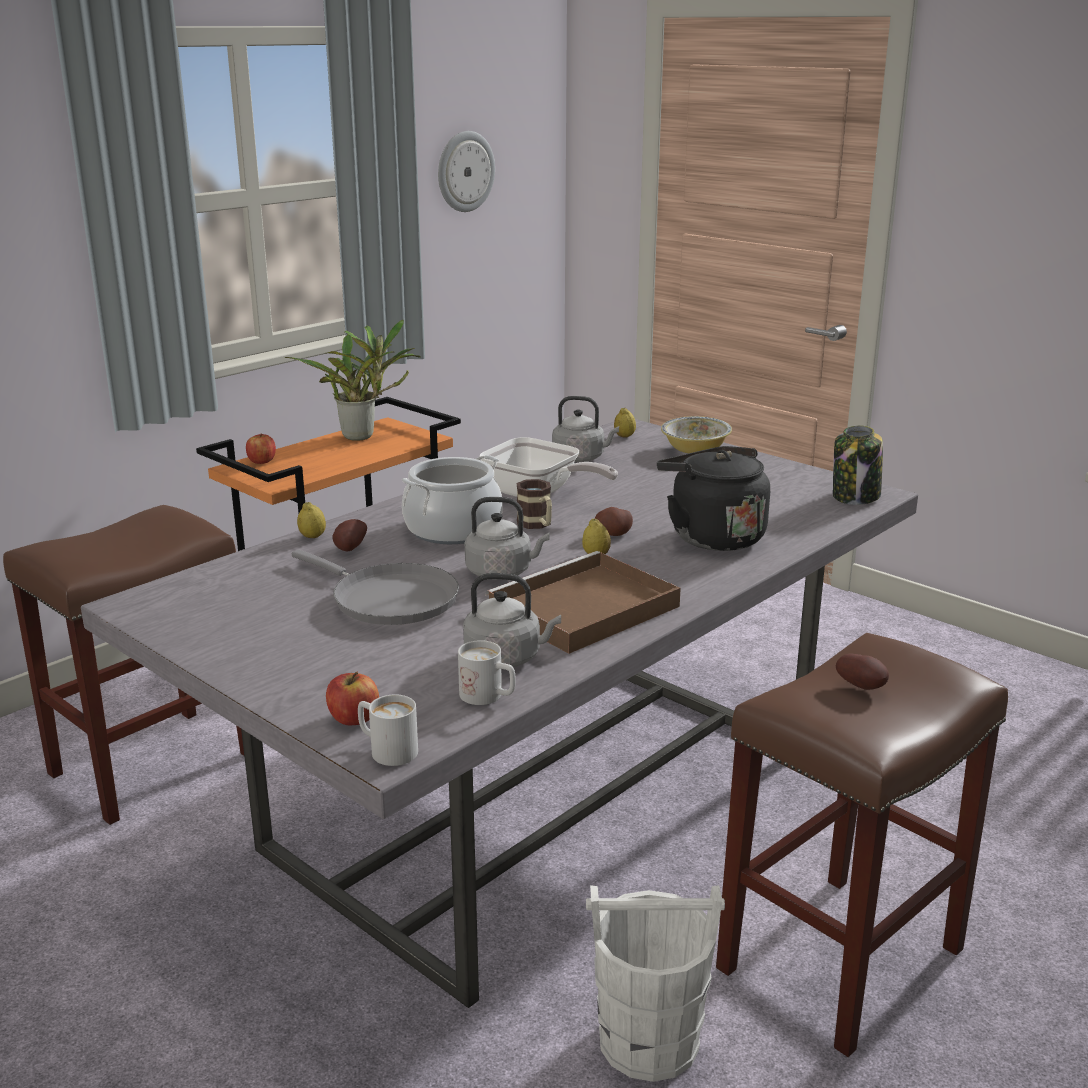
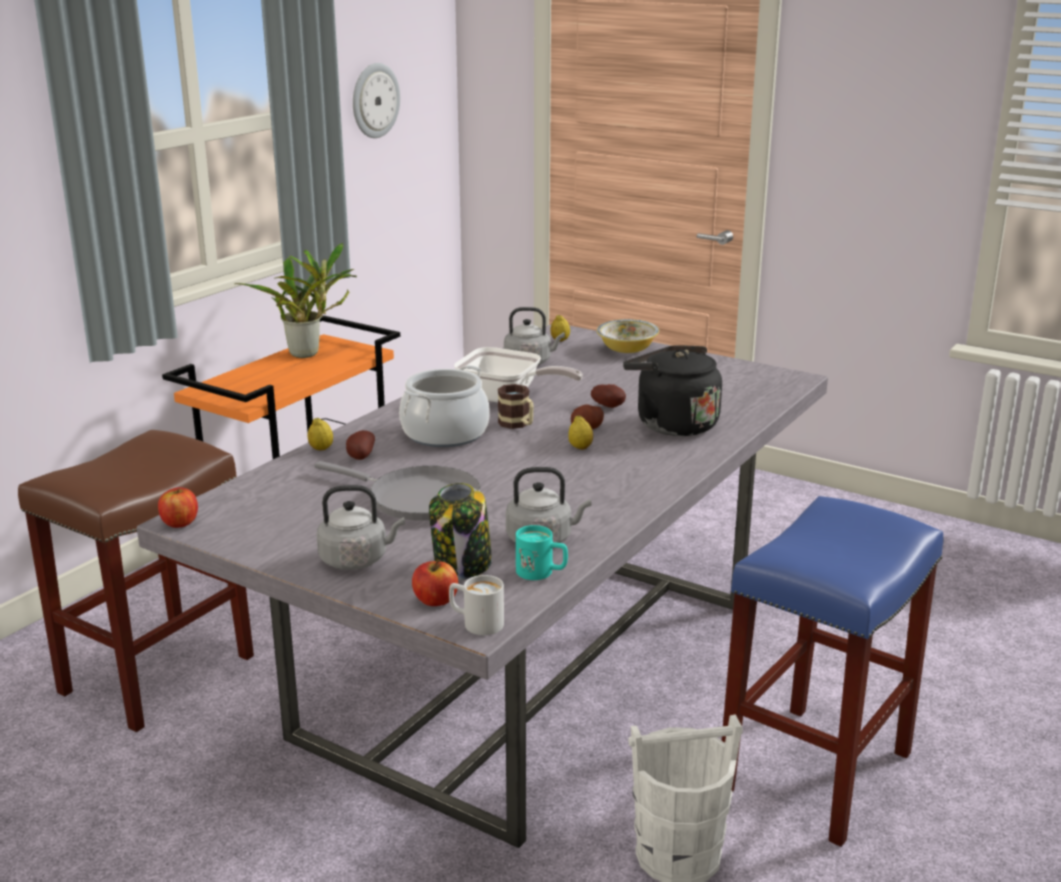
camera: 10 degrees left, 0 degrees up
apple [246,434,276,464] -> apple moved to [158,487,198,528]
white mug [458,640,516,705] -> turquoise mug [516,525,568,580]
grey kettle [465,497,550,580] -> grey kettle moved to [316,485,405,570]
brown tray [486,551,681,654] -> none
brown stool [716,633,1008,1057] -> blue stool [722,496,943,847]
jar [833,425,883,505] -> jar moved to [429,483,492,580]
potato [836,653,889,690] -> potato moved to [591,384,626,408]

